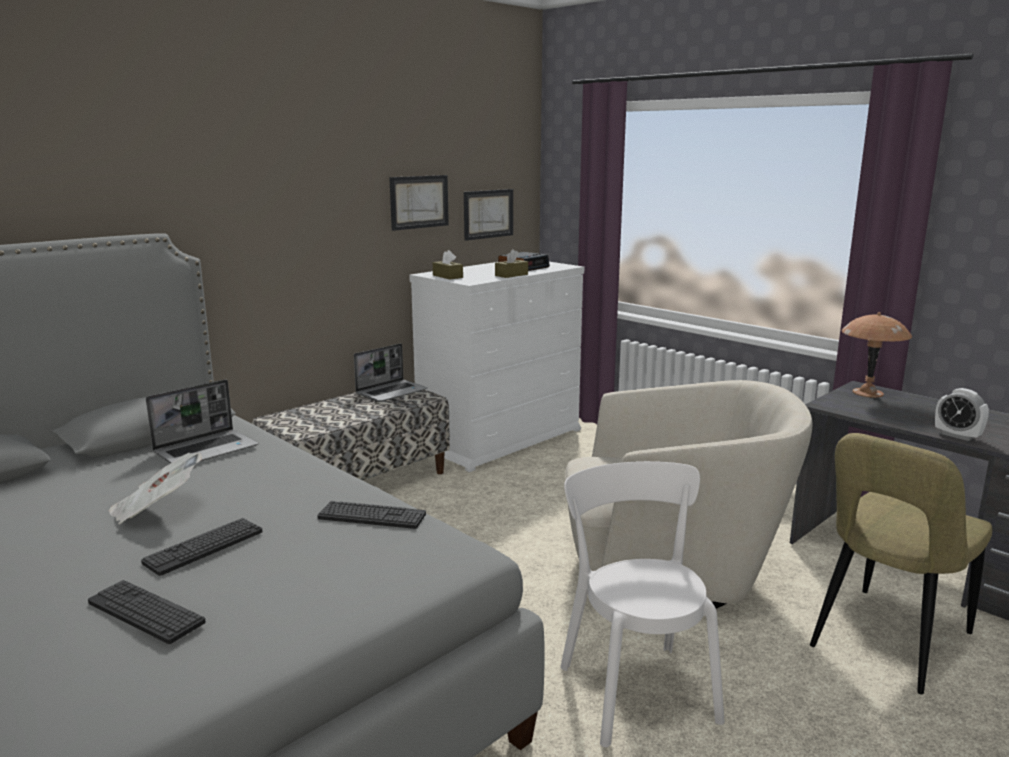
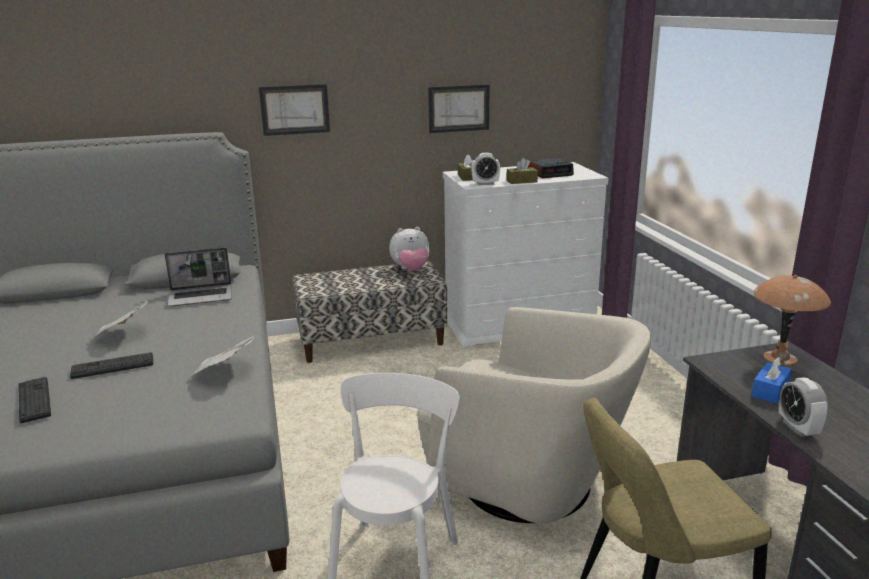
camera: 30 degrees right, 5 degrees up
keyboard [317,501,426,529] -> newspaper [190,336,254,376]
laptop [354,343,427,402] -> plush toy [389,227,429,271]
picture [464,189,513,241] -> picture moved to [259,84,330,136]
none -> alarm clock [471,153,500,185]
none -> blue tissue box [752,357,792,404]

